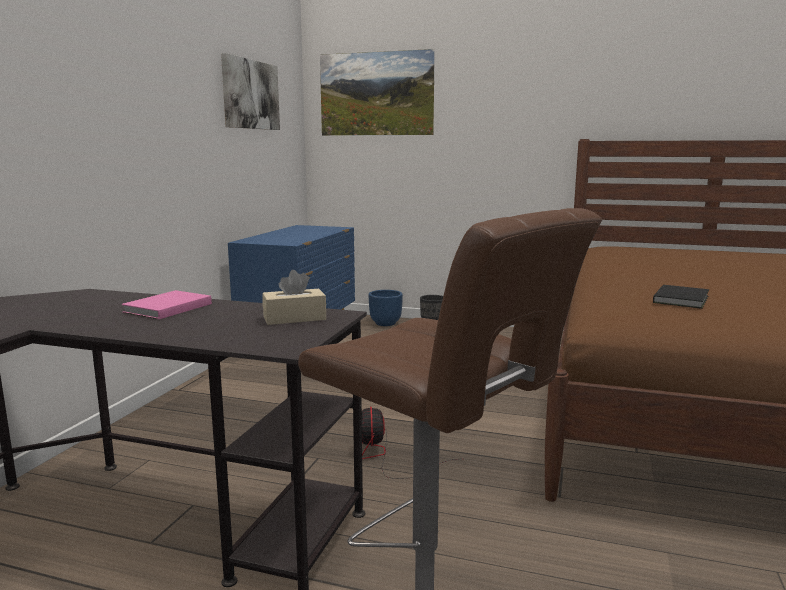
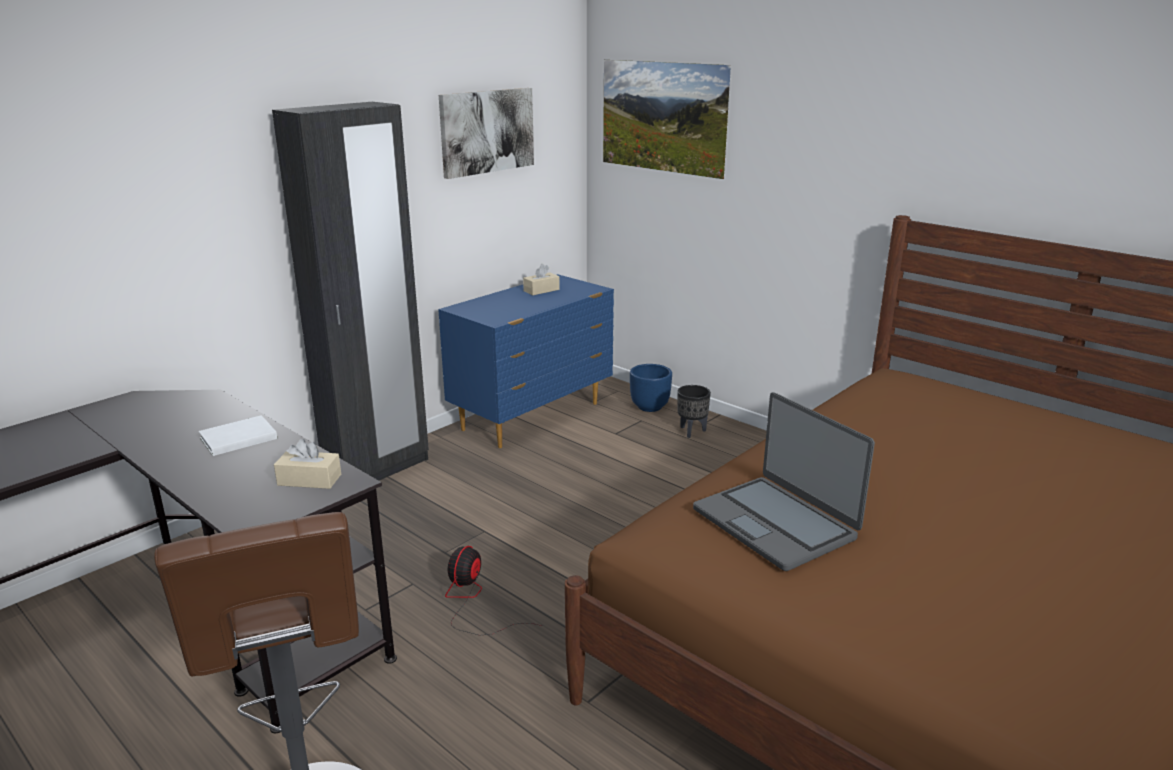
camera: 25 degrees right, 10 degrees up
pink book [122,290,212,319] -> white book [199,415,277,456]
black book [653,285,709,309] -> laptop [693,392,875,571]
none -> black wardrobe [272,102,429,480]
none -> beige tissue box [523,264,560,295]

